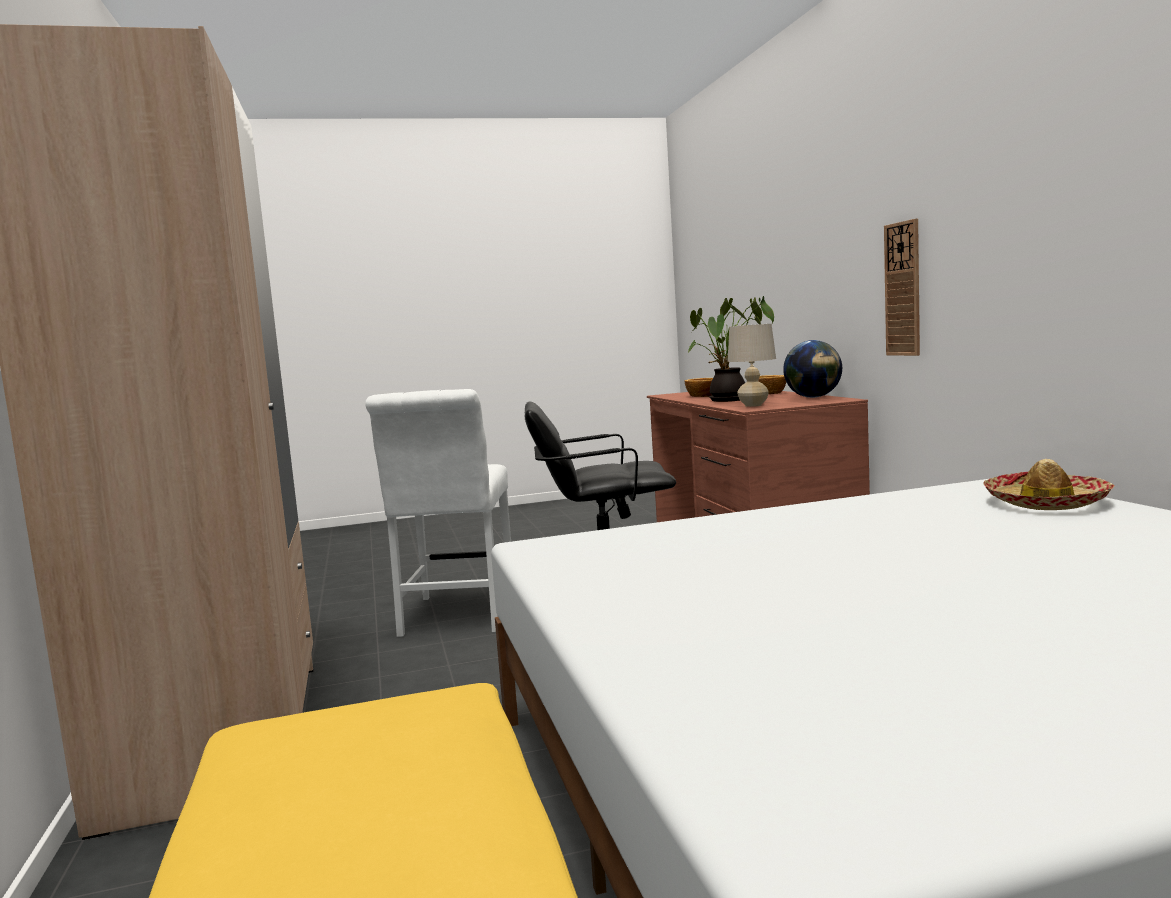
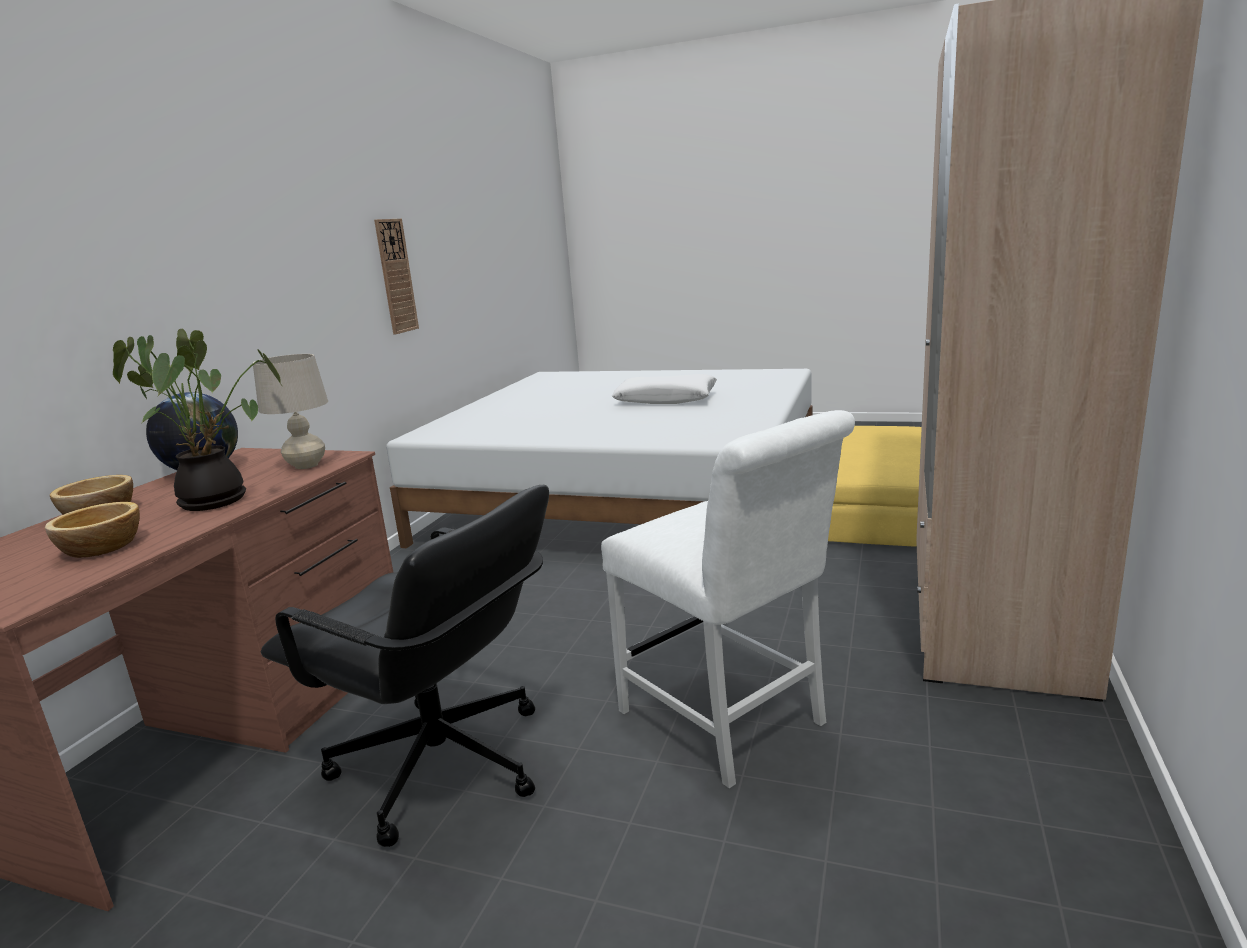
camera: 145 degrees left, 10 degrees up
white chair [365,389,511,637] -> white chair turned 105 degrees clockwise [601,410,855,788]
wall clock [884,219,920,356] -> wall clock moved to [374,219,419,334]
hat [984,459,1115,510] -> none
none -> white pillow [612,374,717,404]

